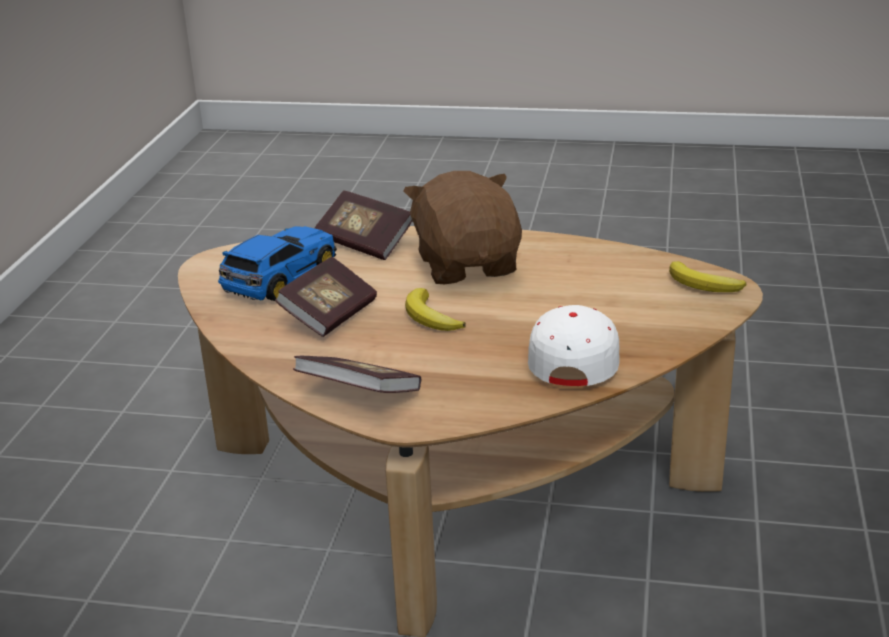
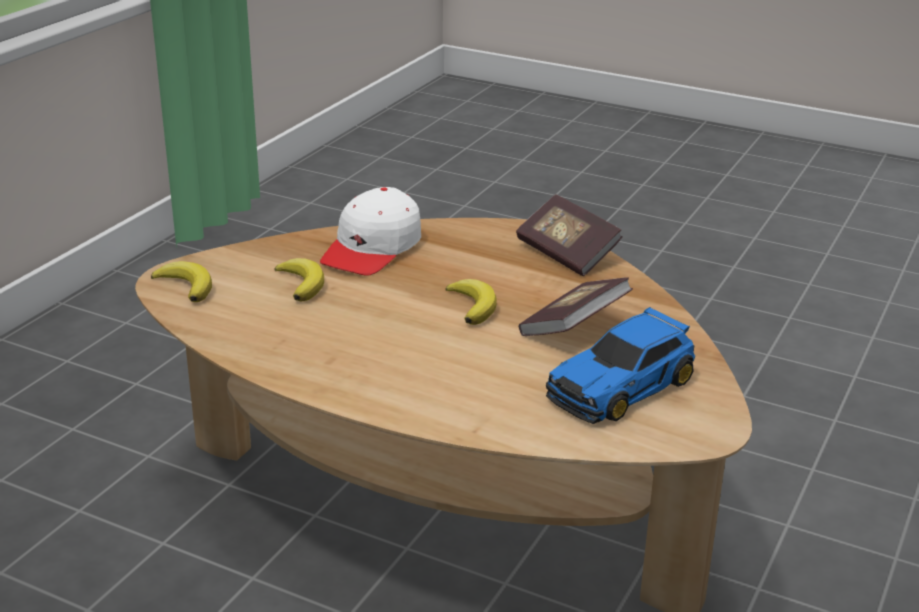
camera: 165 degrees left, 0 degrees up
book [315,190,412,260] -> none
brown plush toy [403,171,522,284] -> none
none -> banana [274,258,324,301]

